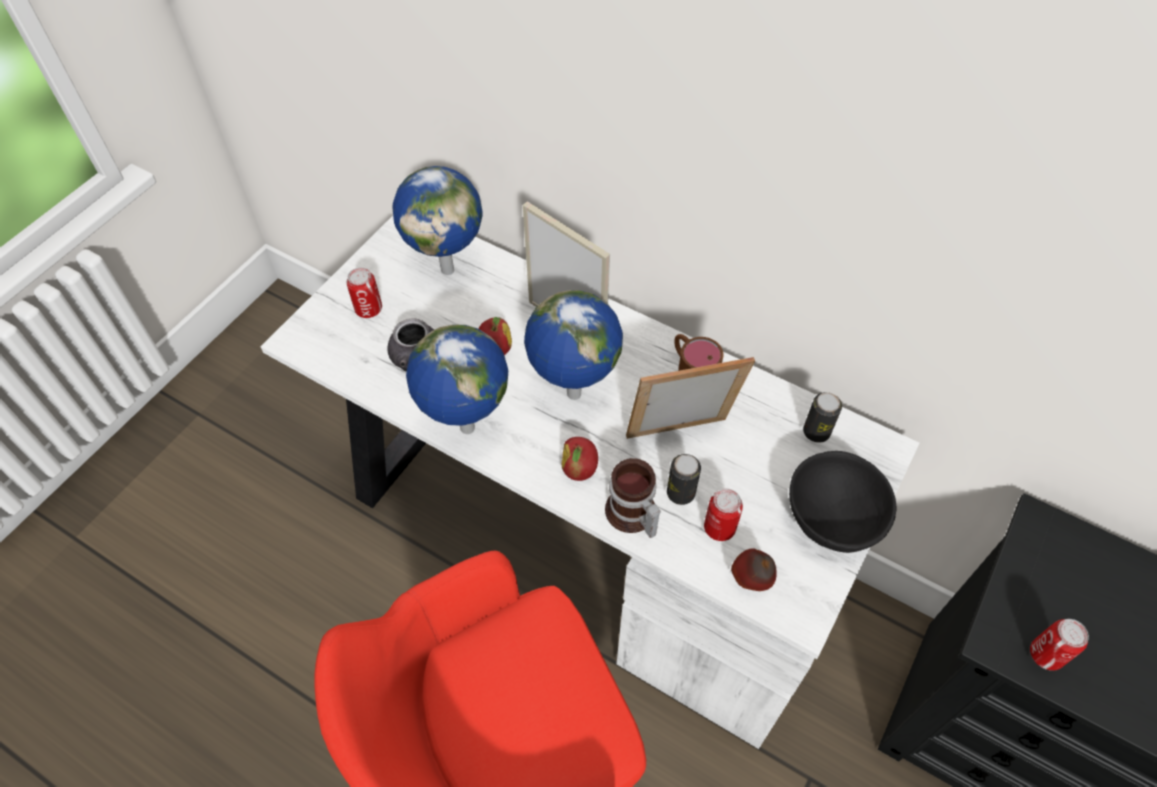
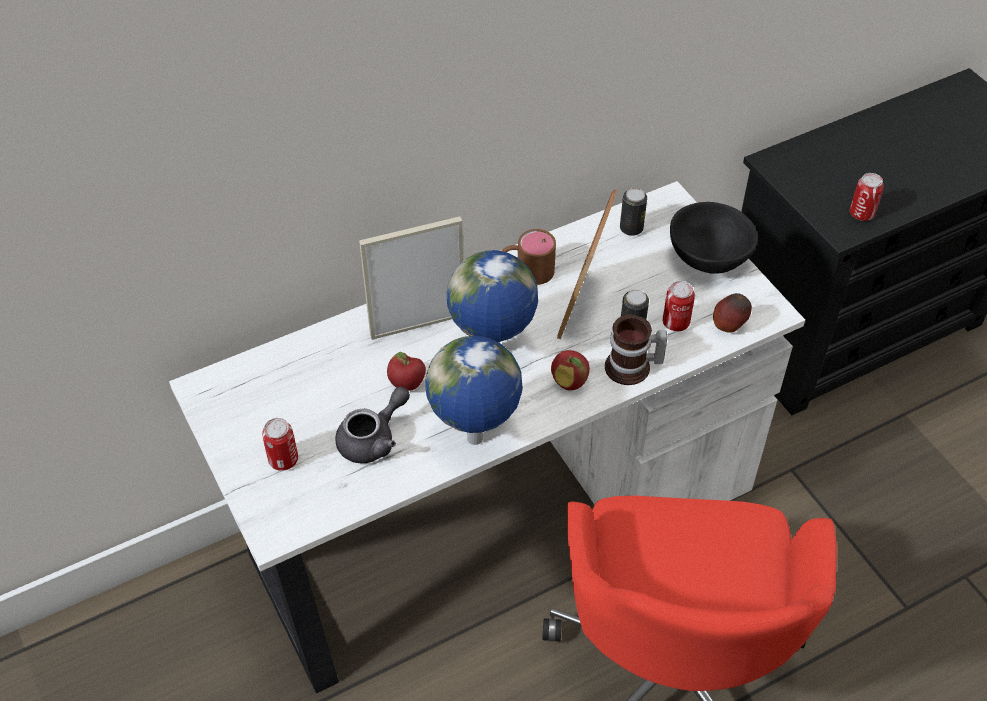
camera: 60 degrees left, 5 degrees down
globe [392,166,482,275] -> none

